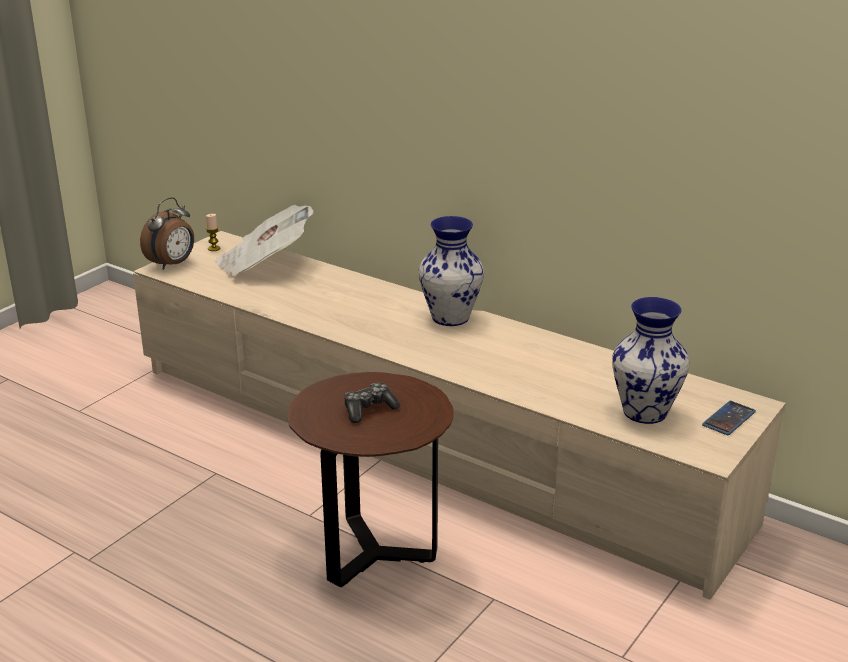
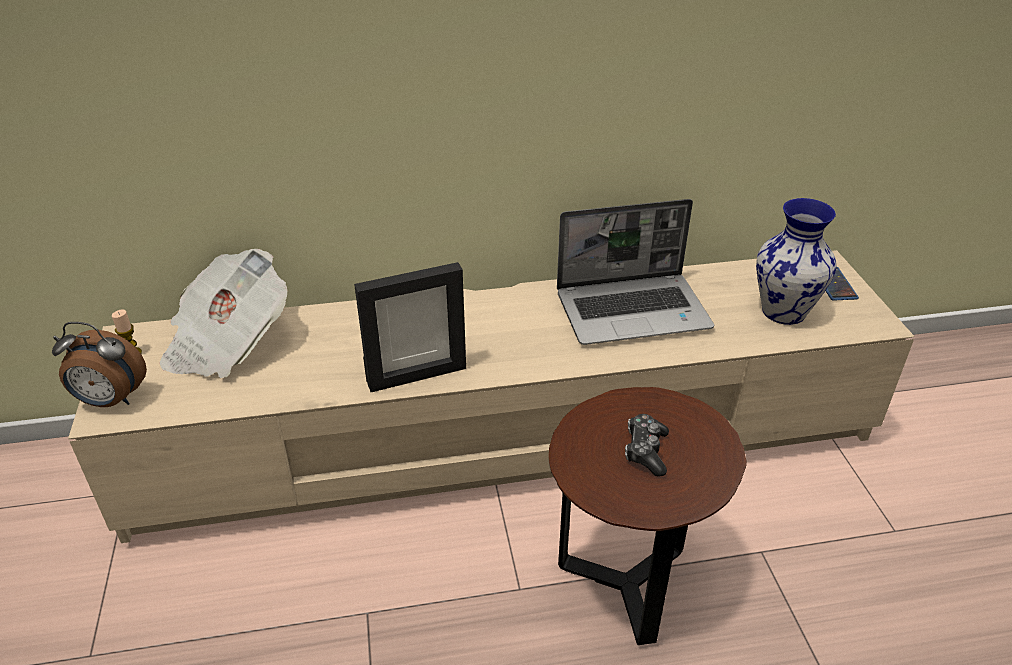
camera: 45 degrees left, 10 degrees up
alarm clock [140,197,194,270] -> alarm clock turned 105 degrees clockwise [52,322,147,407]
vase [419,216,484,326] -> none
none -> picture frame [354,262,466,392]
none -> laptop [557,199,714,345]

